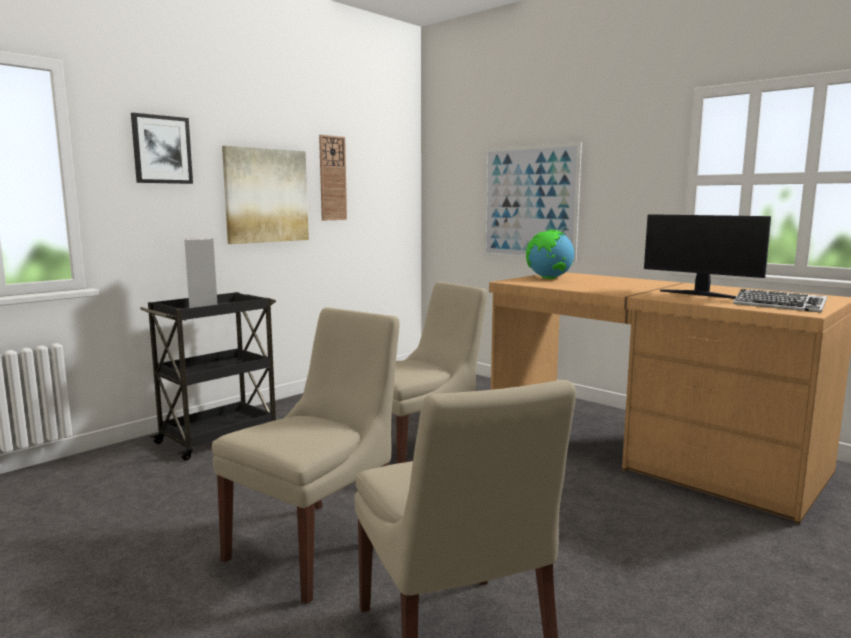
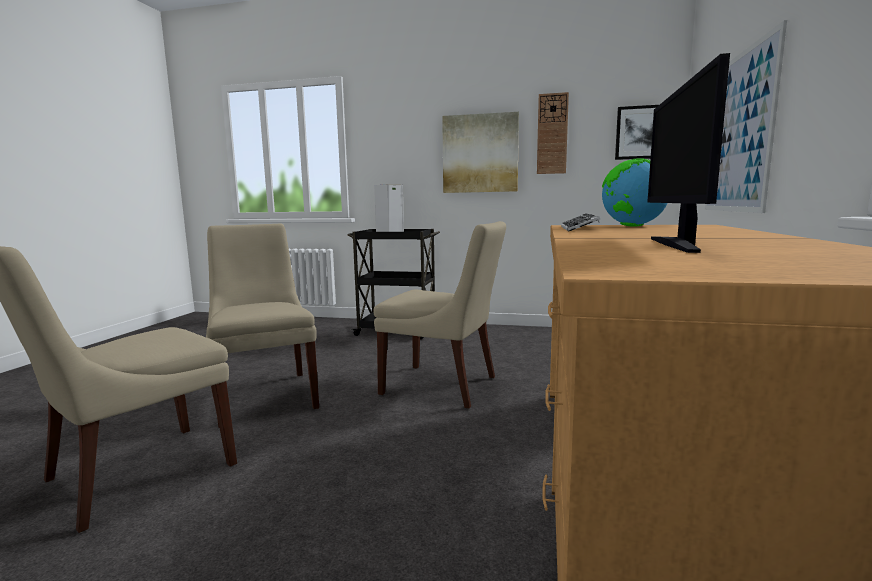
camera: 60 degrees right, 0 degrees up
picture [131,113,193,184] -> picture moved to [615,105,659,160]
beige chair [212,307,400,604] -> beige chair turned 120 degrees counterclockwise [206,224,319,428]
keyboard [733,289,827,313] -> keyboard moved to [561,214,600,231]

